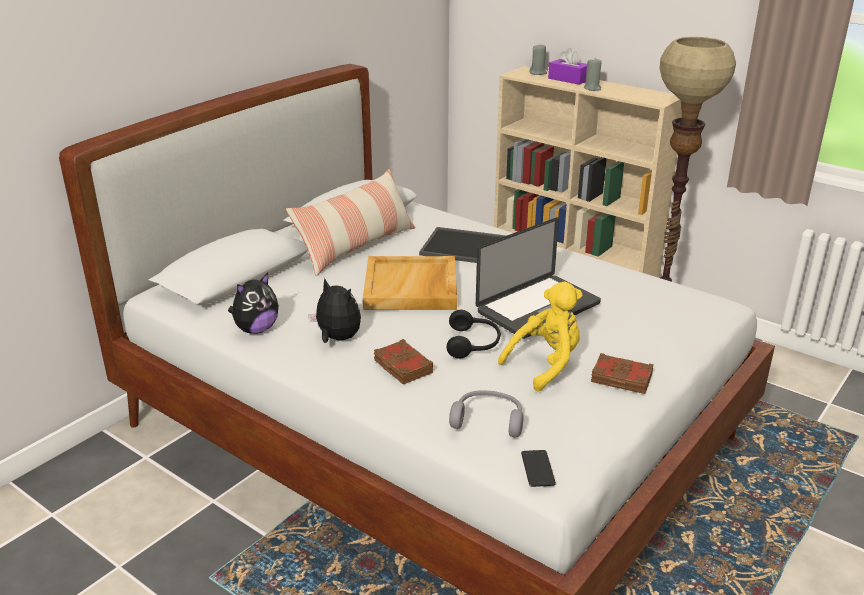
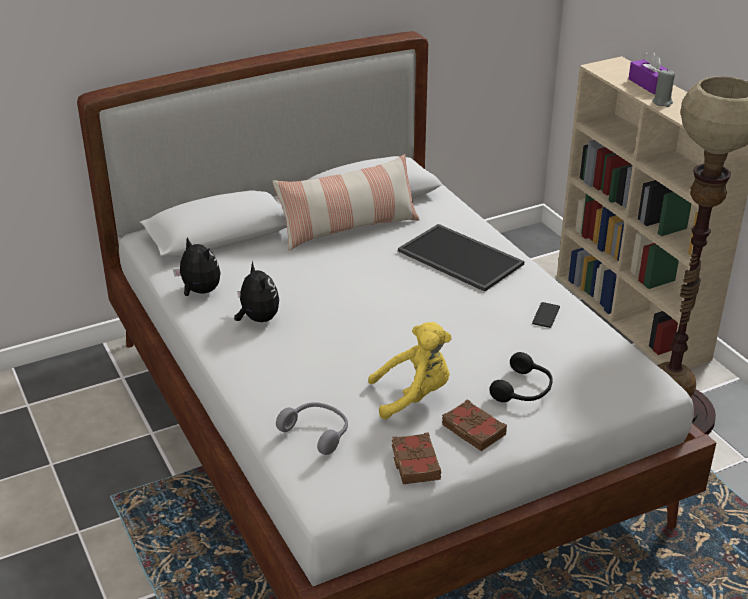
camera: 25 degrees right, 5 degrees up
plush toy [228,273,279,334] -> plush toy turned 120 degrees counterclockwise [173,237,221,296]
beige tray [363,256,457,310] -> none
brown book [374,339,433,384] -> brown book moved to [392,432,441,484]
black headphones [447,310,501,358] -> black headphones moved to [489,352,553,402]
laptop [476,217,601,339] -> none
phone [521,450,556,487] -> phone moved to [532,302,560,328]
grey candle [529,44,547,75] -> none

